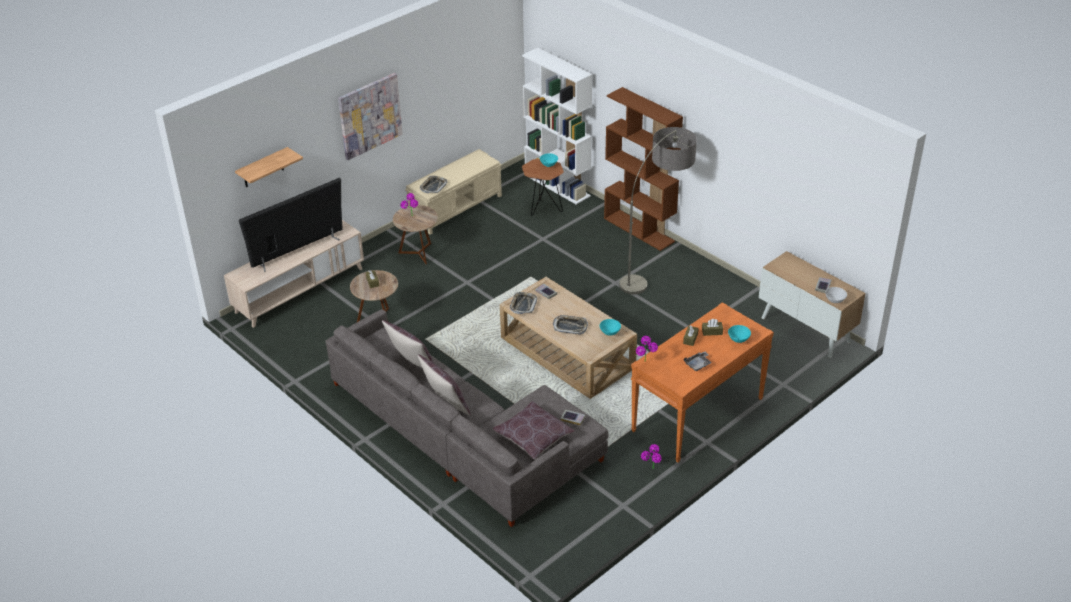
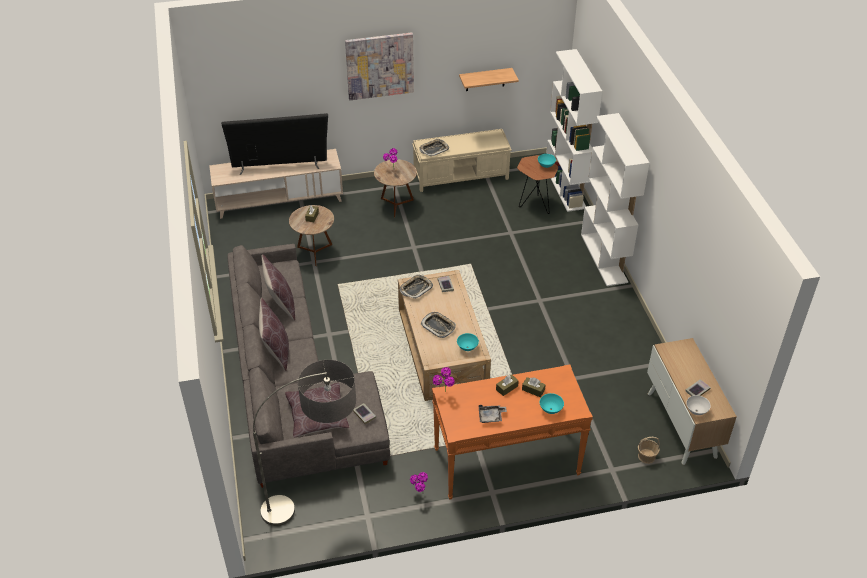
camera: 30 degrees right, 5 degrees up
shelf [235,147,303,187] -> shelf moved to [459,68,519,91]
brown bookcase [604,87,683,251] -> white bookcase [581,113,649,286]
floor lamp [619,127,697,294] -> floor lamp moved to [253,360,356,526]
none -> basket [638,437,660,464]

